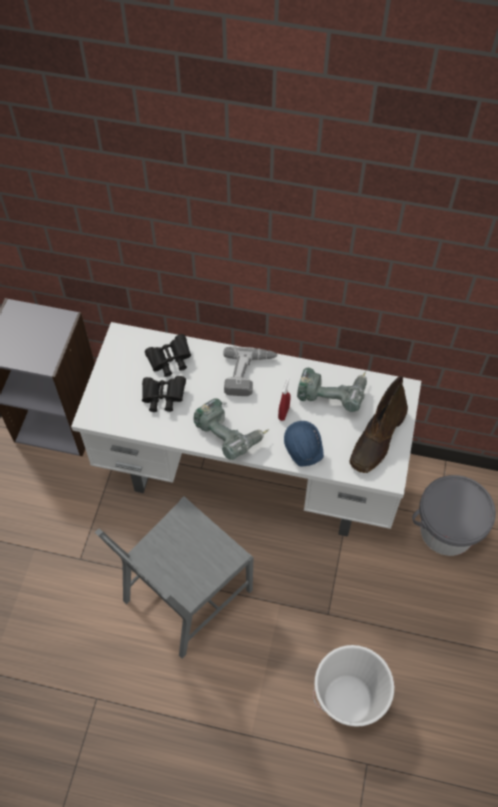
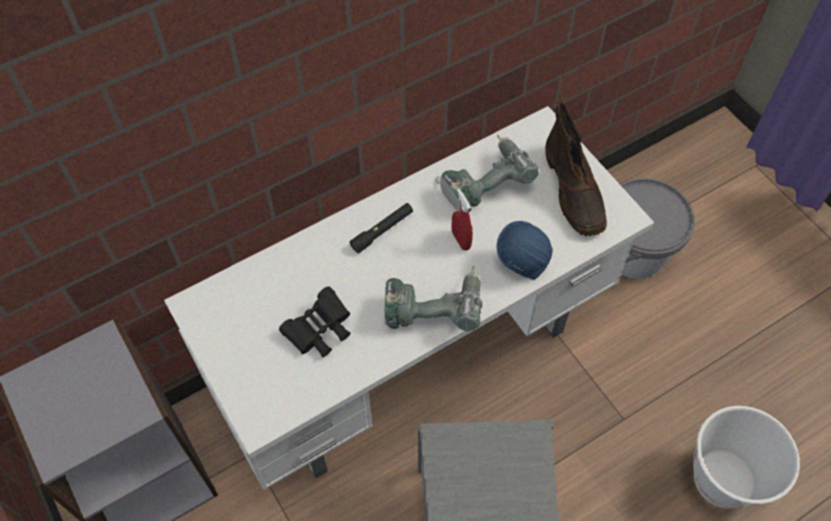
camera: 45 degrees left, 0 degrees up
black binoculars [145,334,191,377] -> none
power drill [223,347,278,396] -> black flashlight [350,203,413,253]

